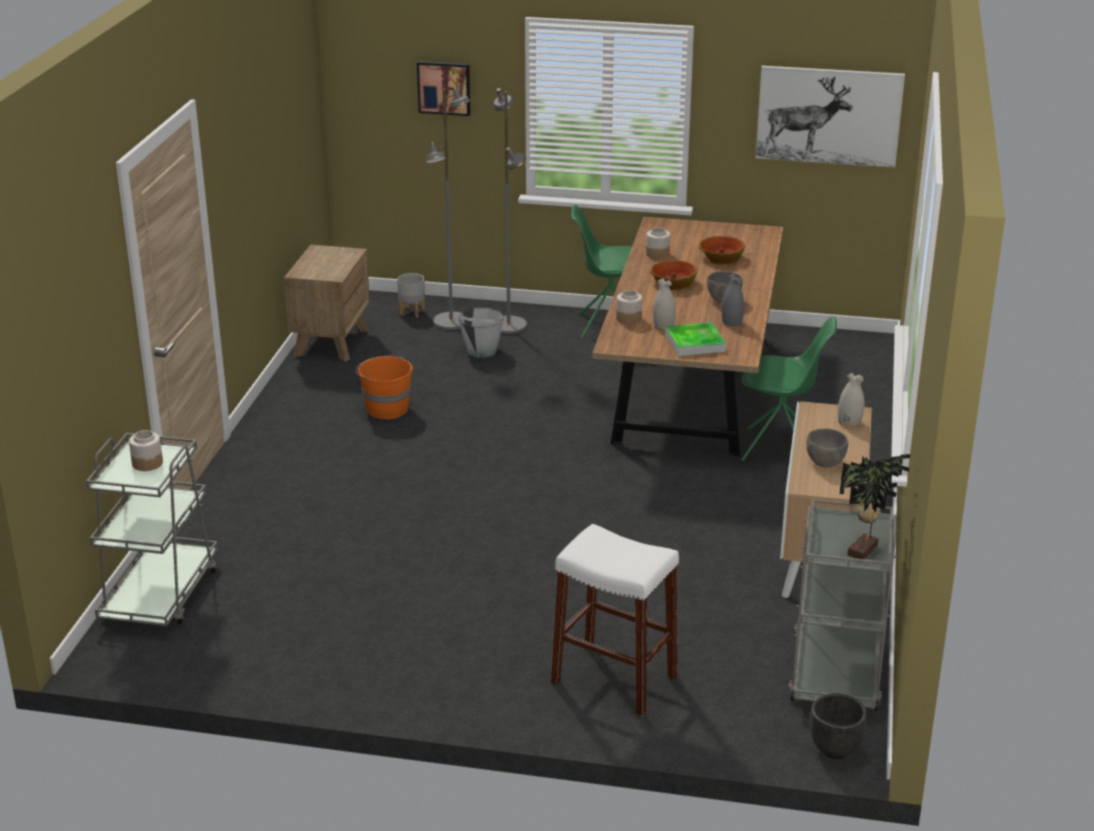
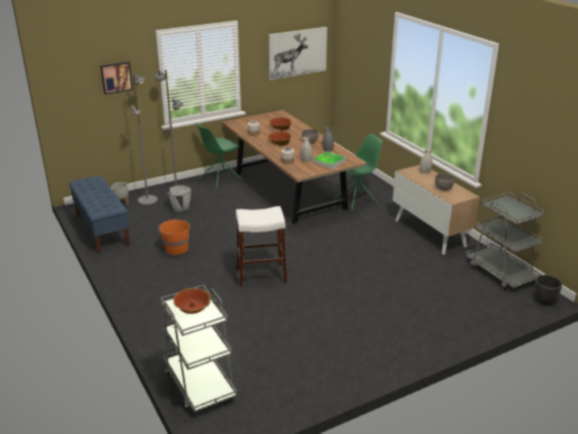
camera: 40 degrees left, 0 degrees up
jar [129,430,163,471] -> bowl [173,288,211,314]
brown nightstand [284,245,370,362] -> blue bench [69,176,130,254]
white stool [551,524,679,716] -> white stool moved to [236,206,287,287]
potted plant [840,454,910,559] -> none

